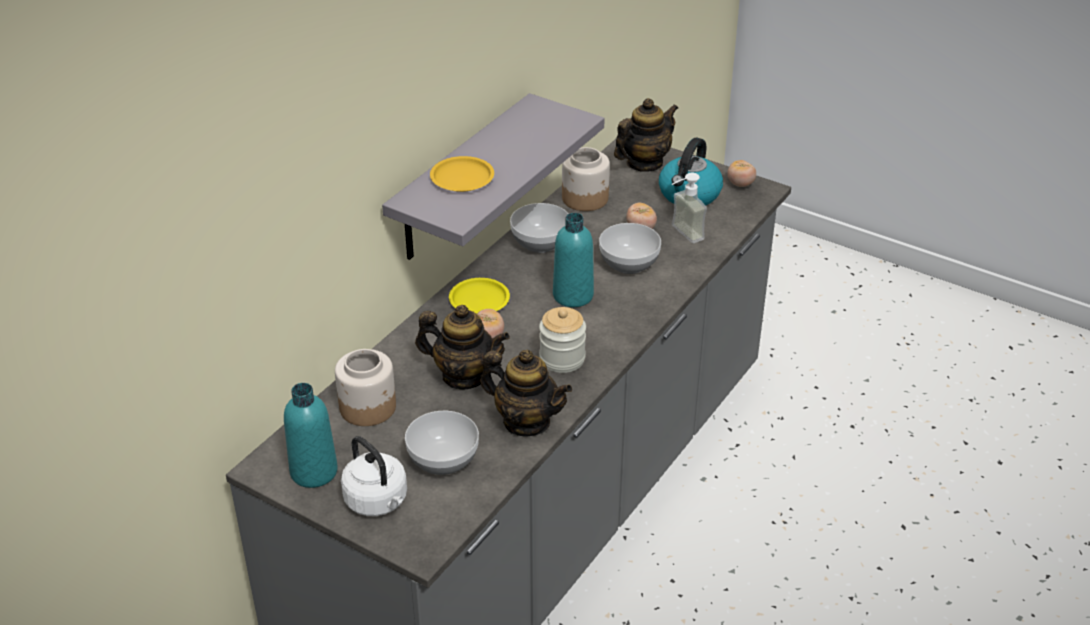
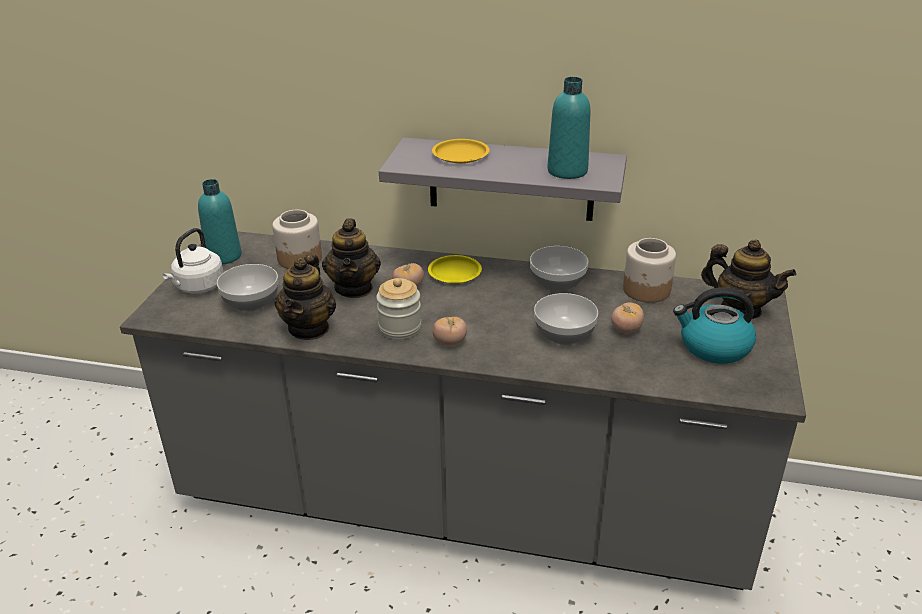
camera: 70 degrees right, 5 degrees down
turquoise bottle [553,213,594,307] -> turquoise bottle moved to [547,77,591,179]
soap dispenser [672,173,707,243] -> none
tomato [728,160,756,187] -> tomato moved to [433,317,467,346]

